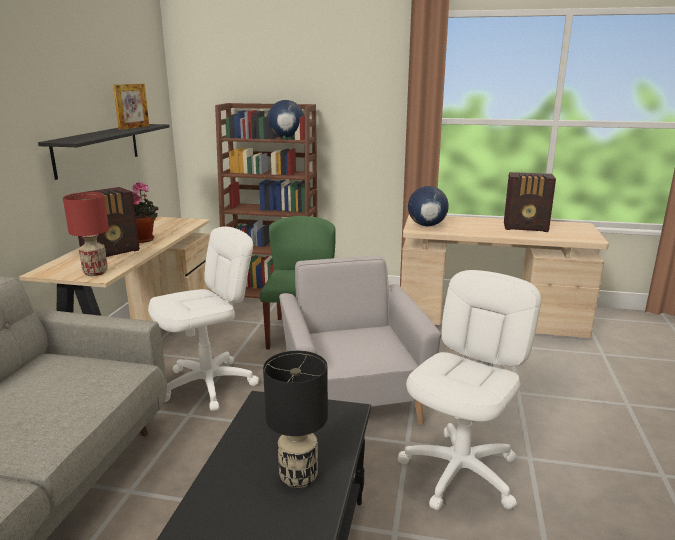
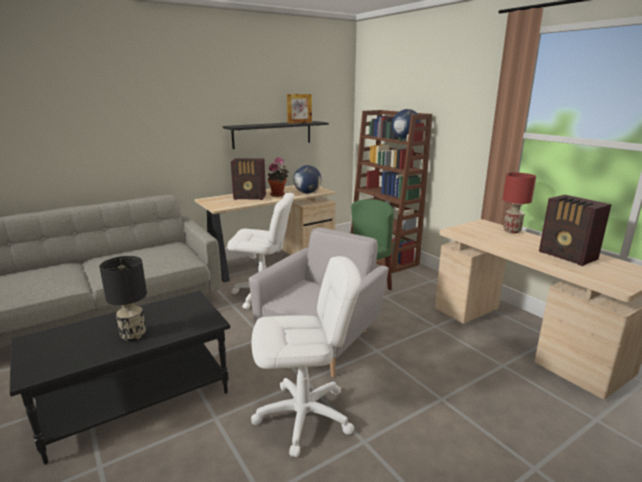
camera: 45 degrees right, 0 degrees up
red table lamp [63,192,109,276] -> red table lamp moved to [503,173,536,233]
globe [408,186,449,226] -> globe moved to [294,165,321,193]

